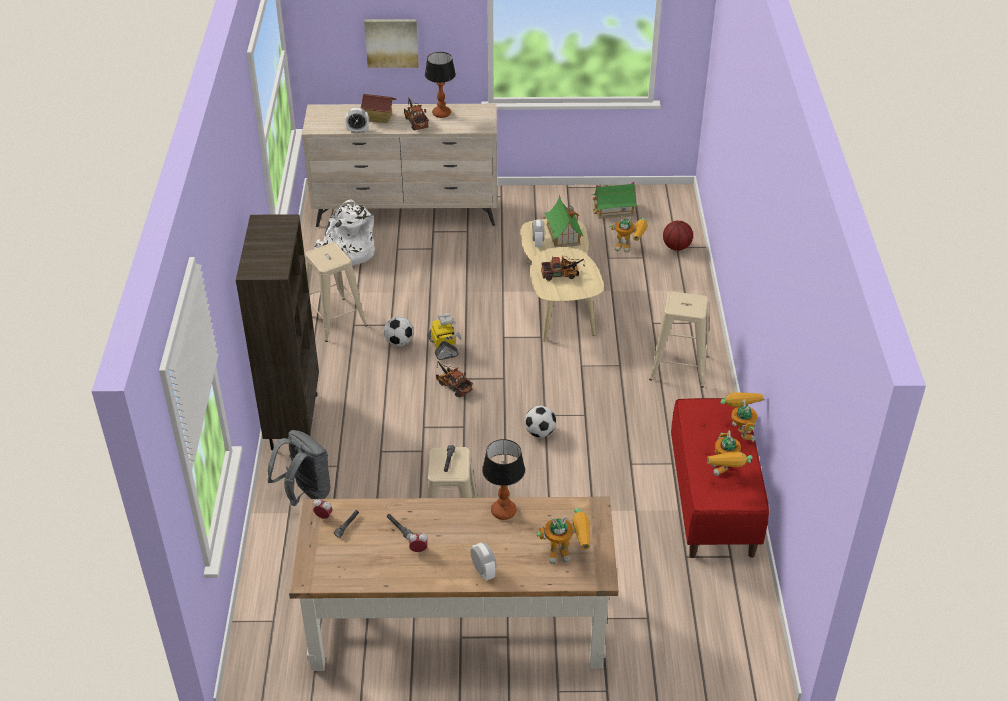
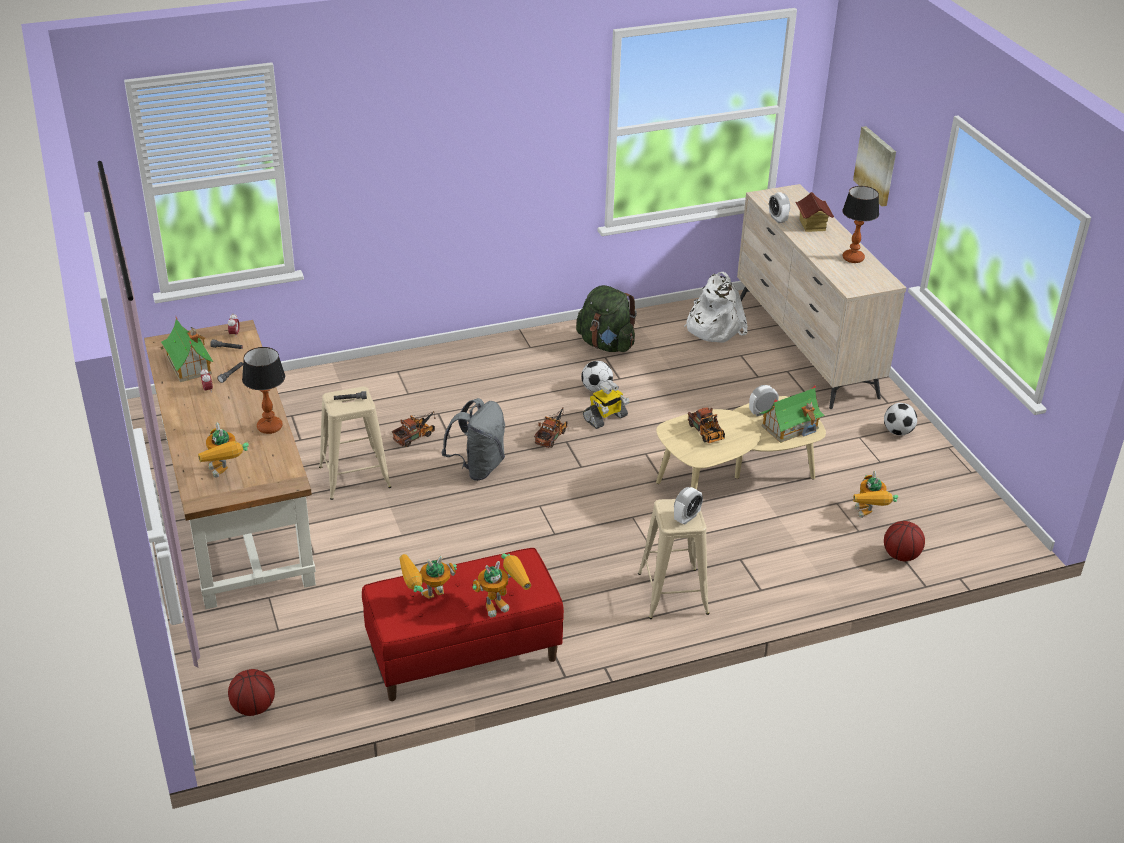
camera: 70 degrees right, 5 degrees down
brown bookcase [236,214,319,450] -> none
grey backpack [267,430,330,506] -> grey backpack moved to [442,398,505,481]
beige stool [306,242,368,342] -> green backpack [576,285,637,352]
toy truck [404,97,429,130] -> toy truck moved to [392,411,436,447]
alarm clock [470,542,496,581] -> alarm clock moved to [674,487,703,525]
football [524,406,556,438] -> football moved to [884,403,917,436]
toy house [591,182,637,219] -> toy house moved to [159,317,213,382]
none -> basketball [228,669,275,716]

